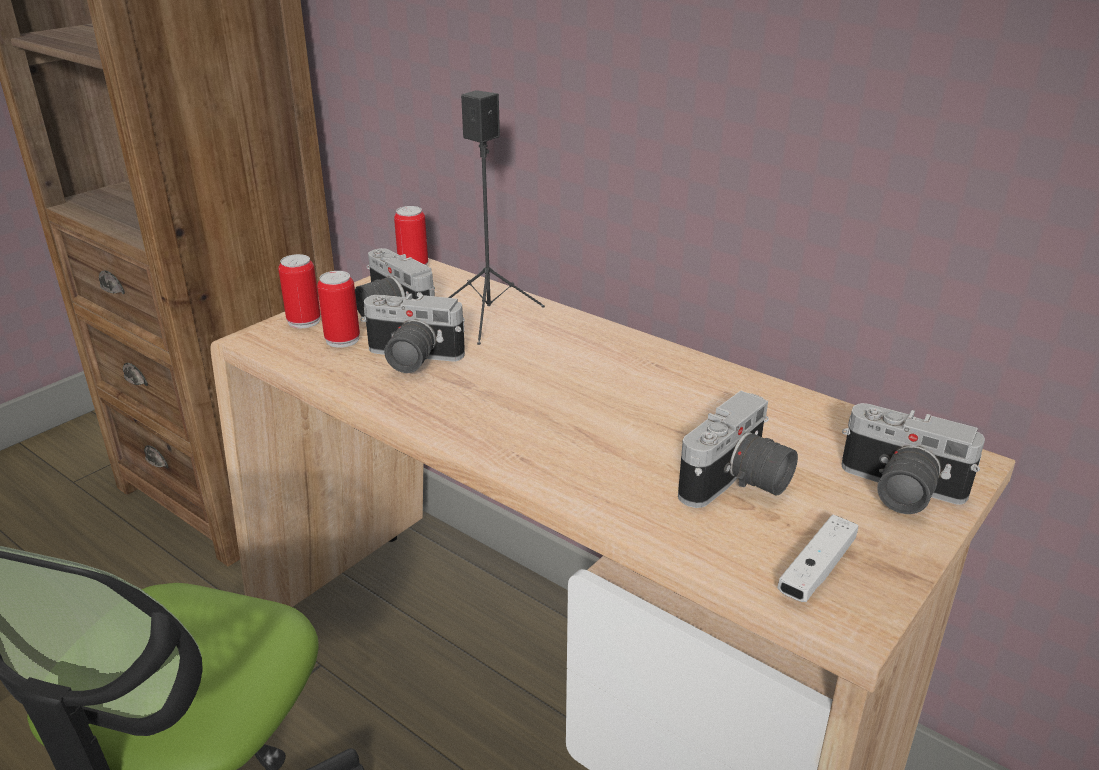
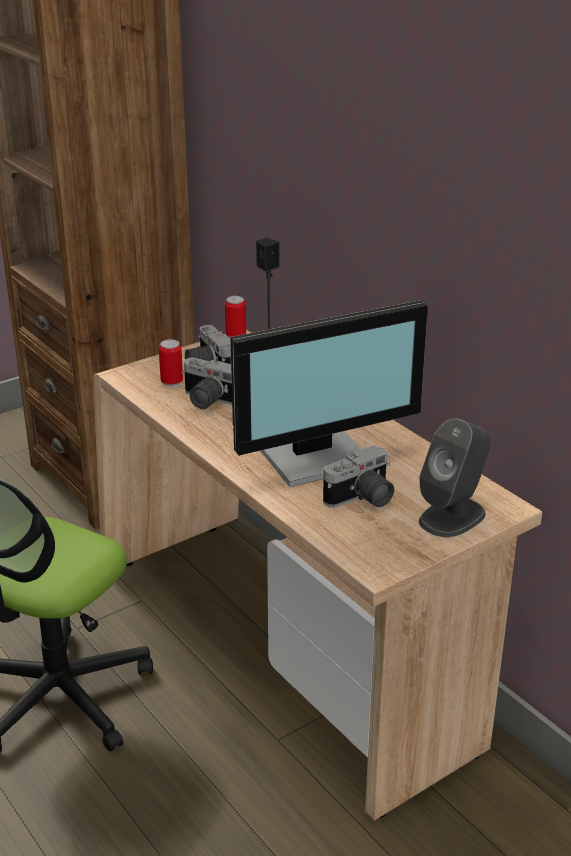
camera: 15 degrees right, 0 degrees up
can [278,254,321,328] -> none
white game controller [777,515,858,602] -> none
camera [841,403,985,514] -> grey speaker [419,418,491,537]
none -> monitor [230,300,428,487]

